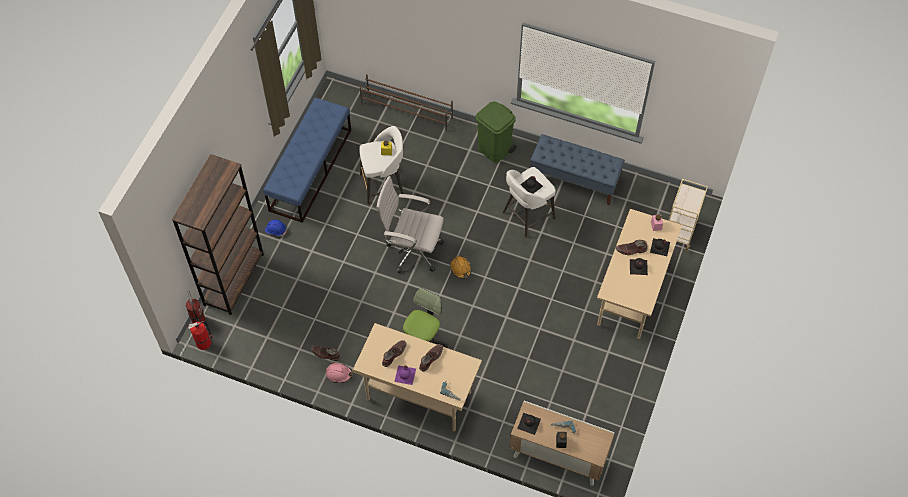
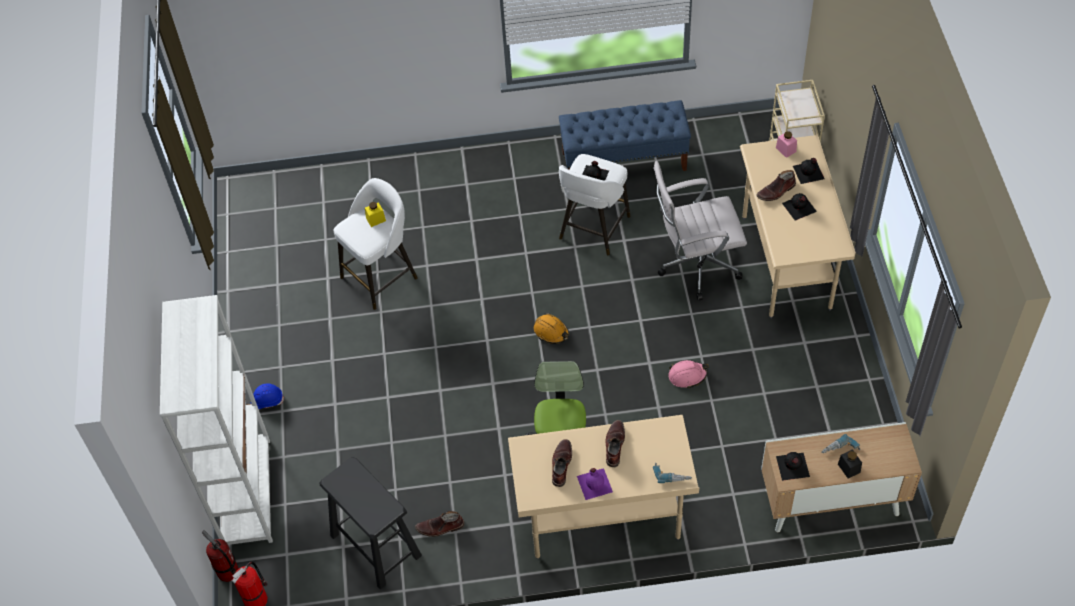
camera: 25 degrees left, 5 degrees down
brown bookcase [172,154,264,315] -> white bookcase [160,295,273,545]
blue bench [263,98,351,223] -> none
pink hard hat [326,362,353,383] -> pink hard hat moved to [668,360,709,388]
brown shoe rack [360,74,453,131] -> none
white office chair [376,176,444,273] -> white office chair moved to [653,161,747,301]
green trash can [475,102,517,163] -> none
none -> black stool [319,457,422,589]

